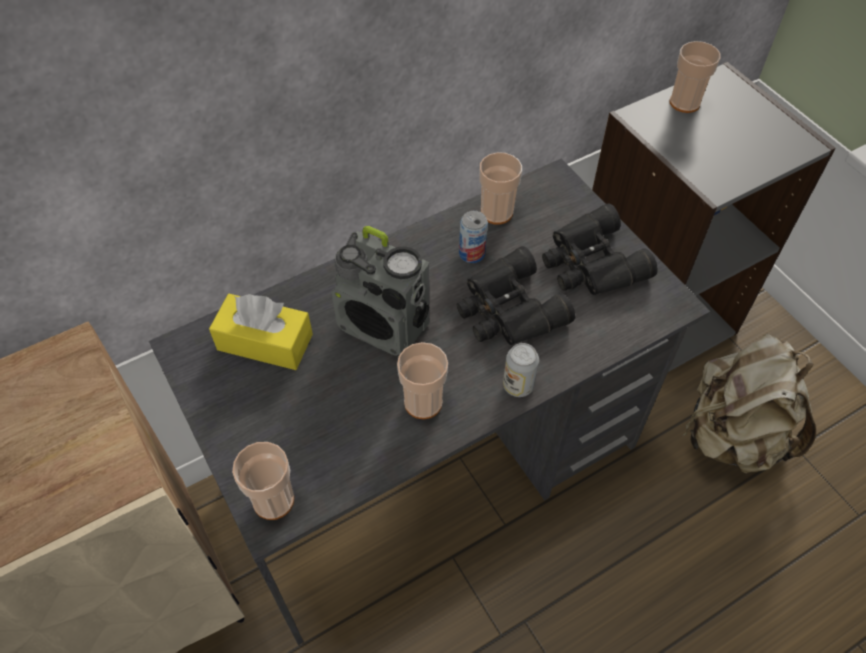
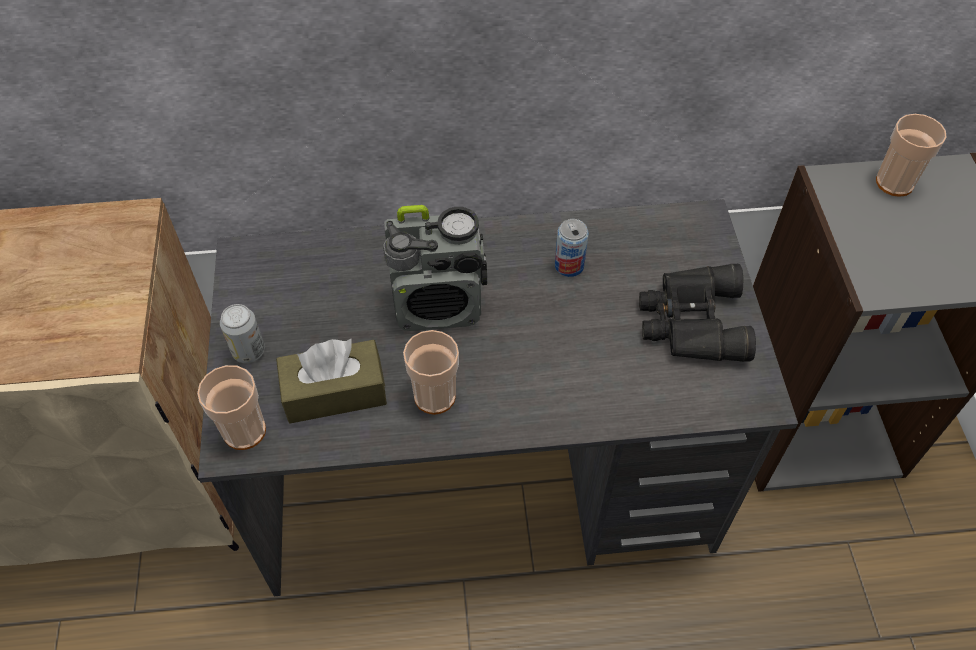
camera: 25 degrees right, 0 degrees up
yellow tissue box [209,294,313,370] -> none
radio [331,226,429,356] -> radio turned 60 degrees counterclockwise [383,205,487,331]
black binoculars [457,246,575,345] -> none
cup [479,152,522,224] -> none
can [503,343,539,397] -> can moved to [220,304,265,363]
beige backpack [683,334,816,474] -> none
none -> brown tissue box [276,338,387,423]

